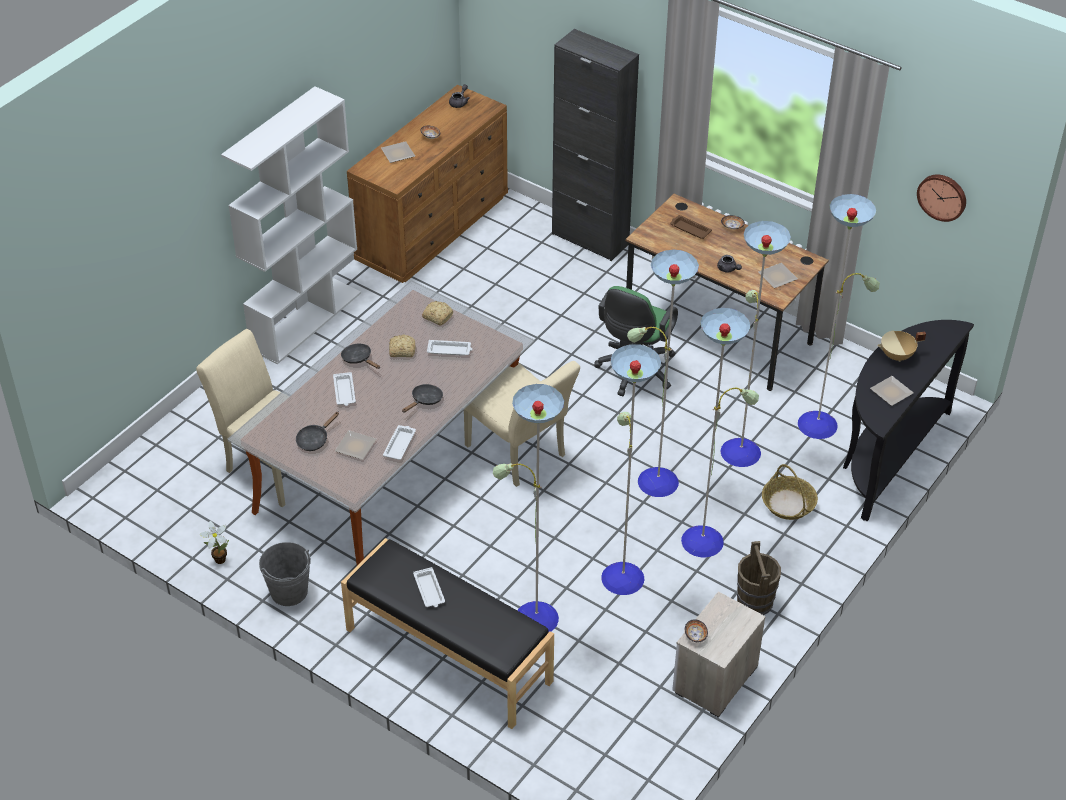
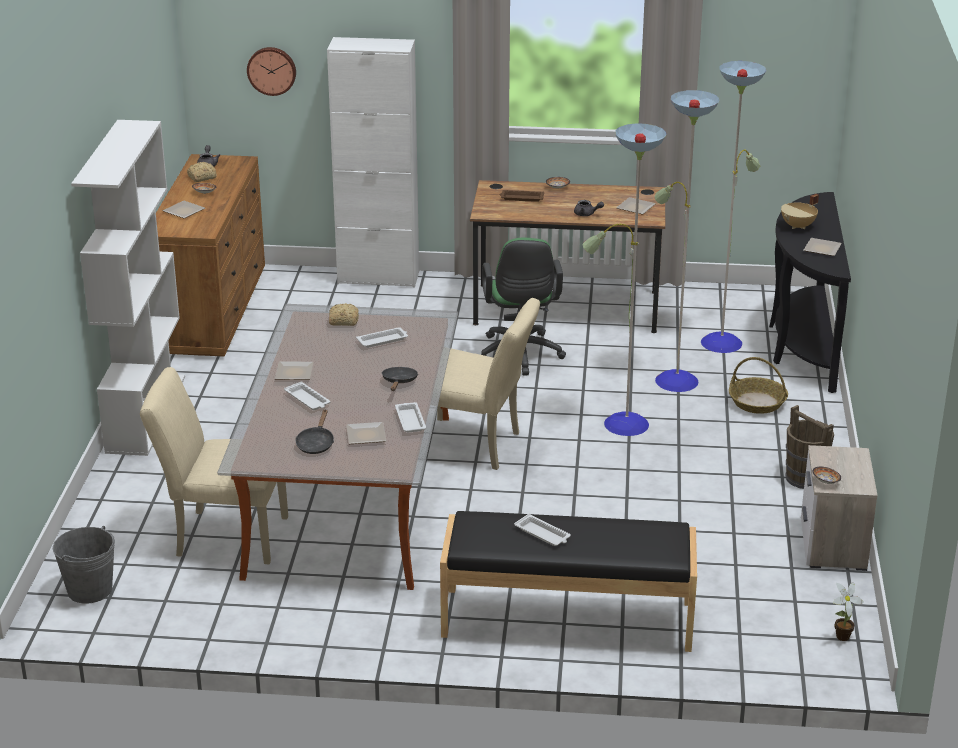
camera: 30 degrees left, 15 degrees down
potted plant [200,521,229,564] -> potted plant moved to [833,582,864,641]
grey bucket [259,542,311,606] -> grey bucket moved to [53,526,115,604]
black frying pan [341,344,380,369] -> plate [275,361,314,380]
bread [389,334,415,357] -> bread moved to [187,162,217,182]
floor lamp [493,308,759,632] -> none
black cabinet [552,29,639,261] -> white cabinet [327,37,419,287]
wall clock [917,175,966,222] -> wall clock moved to [247,47,296,96]

